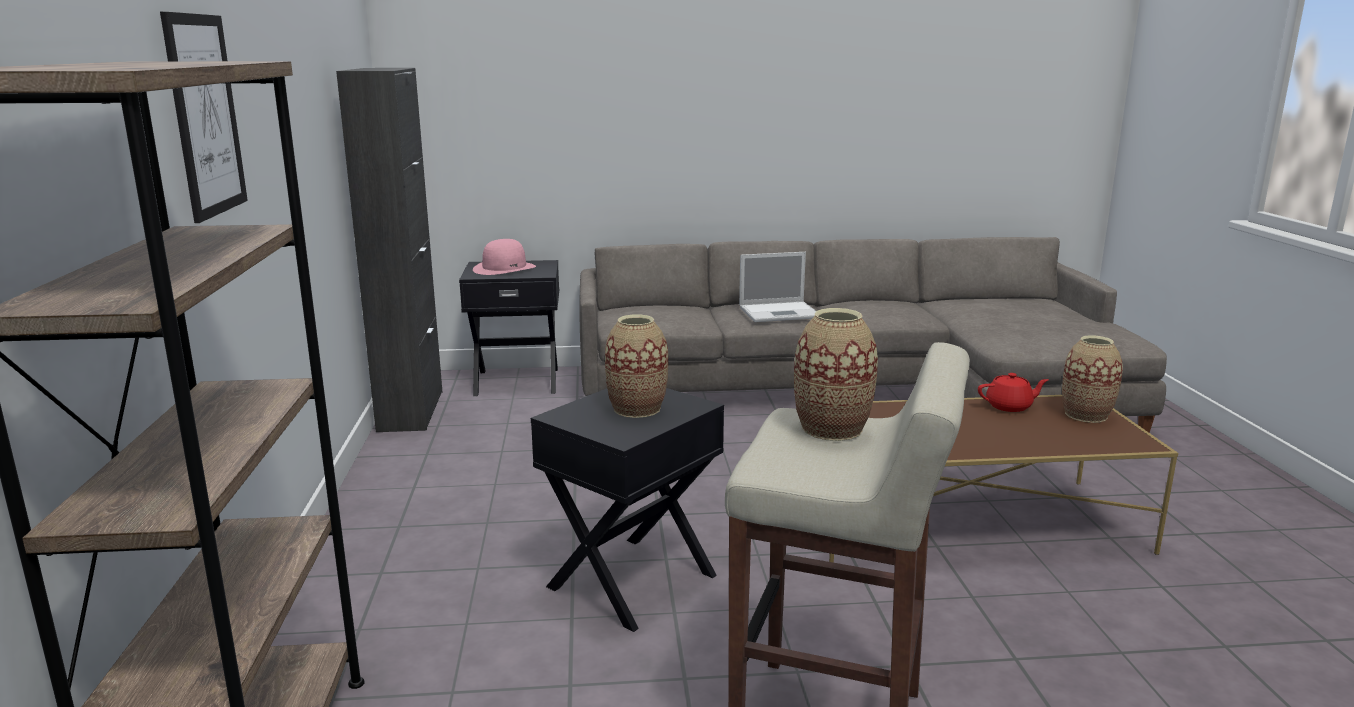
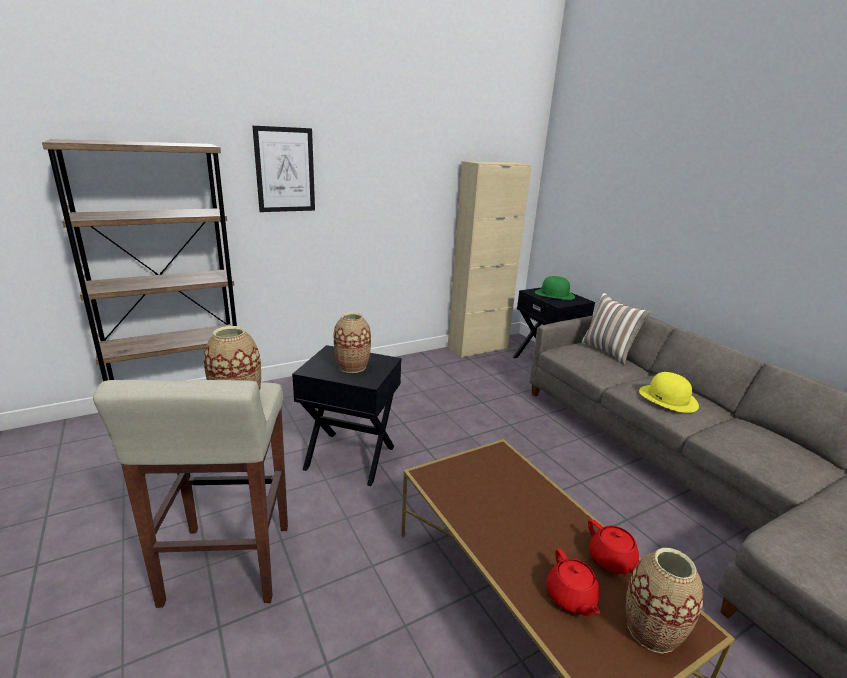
camera: 65 degrees right, 5 degrees up
black cabinet [336,68,442,432] -> beige cabinet [448,161,532,358]
pink hat [473,239,536,275] -> green hat [535,276,575,300]
laptop [739,252,816,322] -> yellow hat [639,372,699,413]
none -> red teapot [547,548,600,616]
none -> pillow [581,293,651,365]

